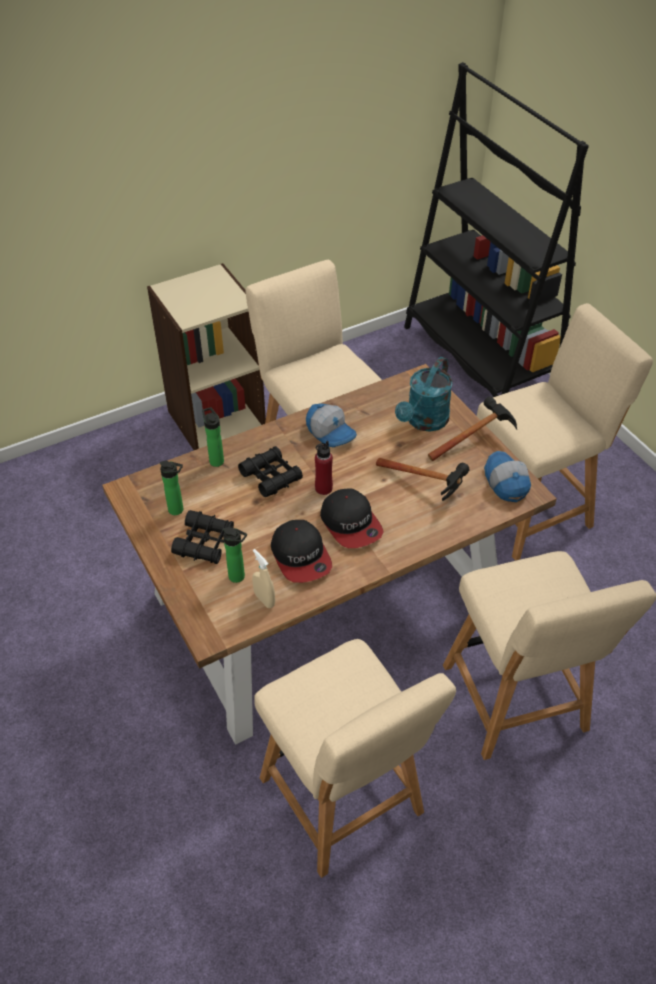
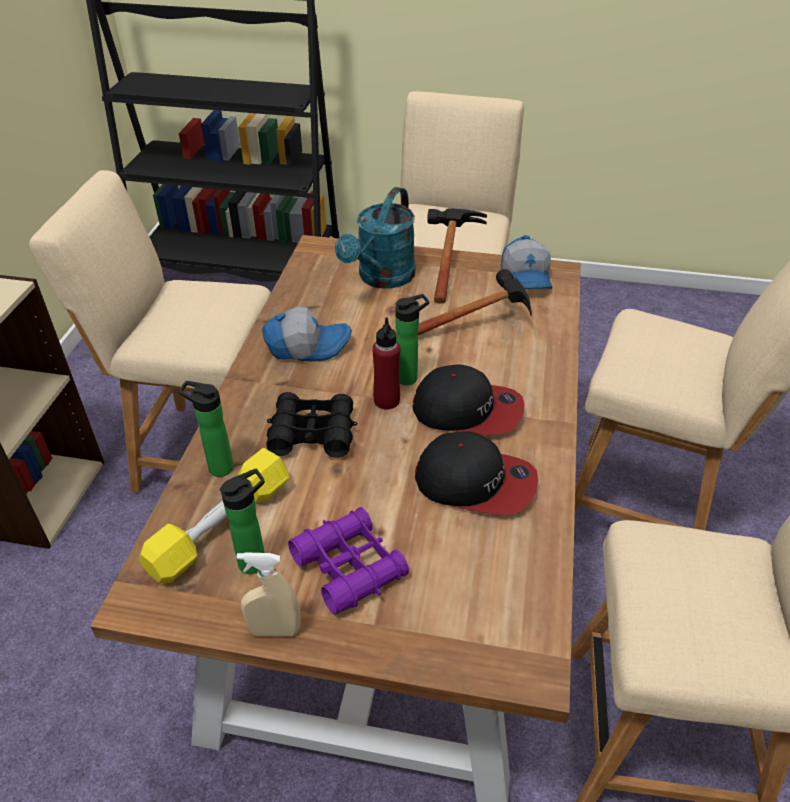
camera: 50 degrees left, 5 degrees down
black binoculars [171,510,234,564] -> purple binoculars [288,507,409,614]
bottle [223,527,247,583] -> bottle moved to [396,294,429,385]
beige spray bottle [252,549,275,608] -> beige spray bottle moved to [237,552,301,637]
turquoise watering can [395,357,453,432] -> turquoise watering can turned 45 degrees clockwise [335,187,415,289]
cap [484,451,531,502] -> cap turned 120 degrees counterclockwise [501,235,552,289]
none -> yellow dumbbell [139,448,289,583]

